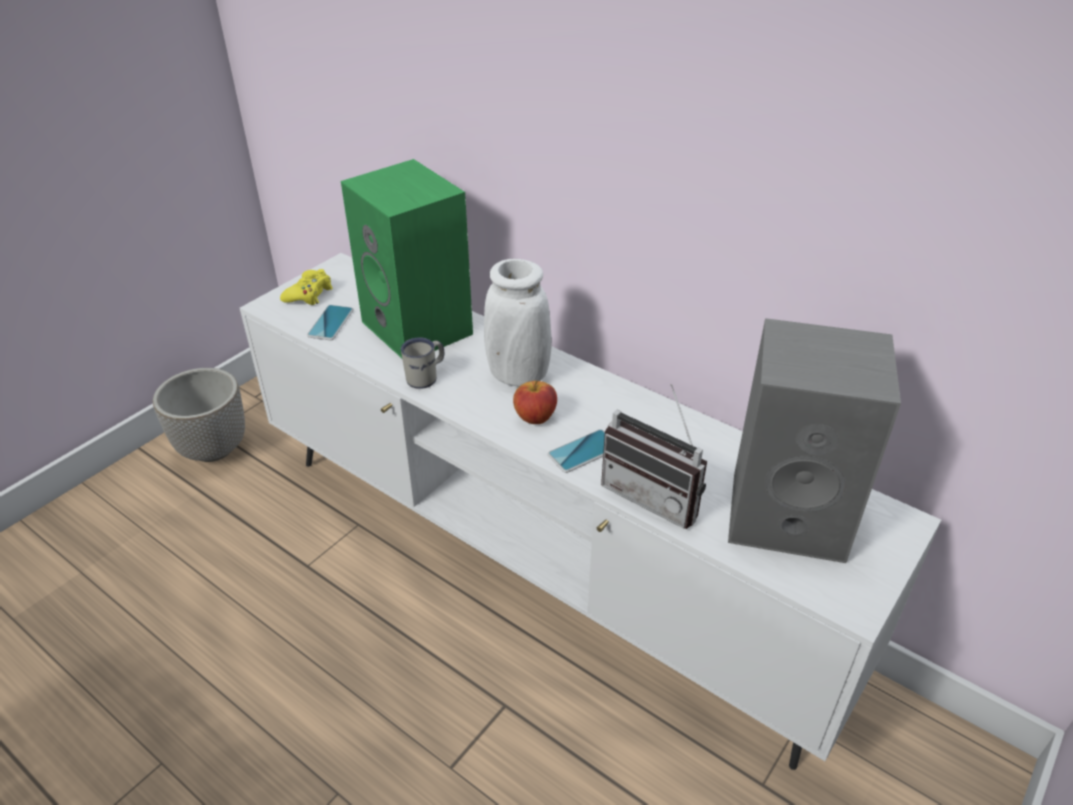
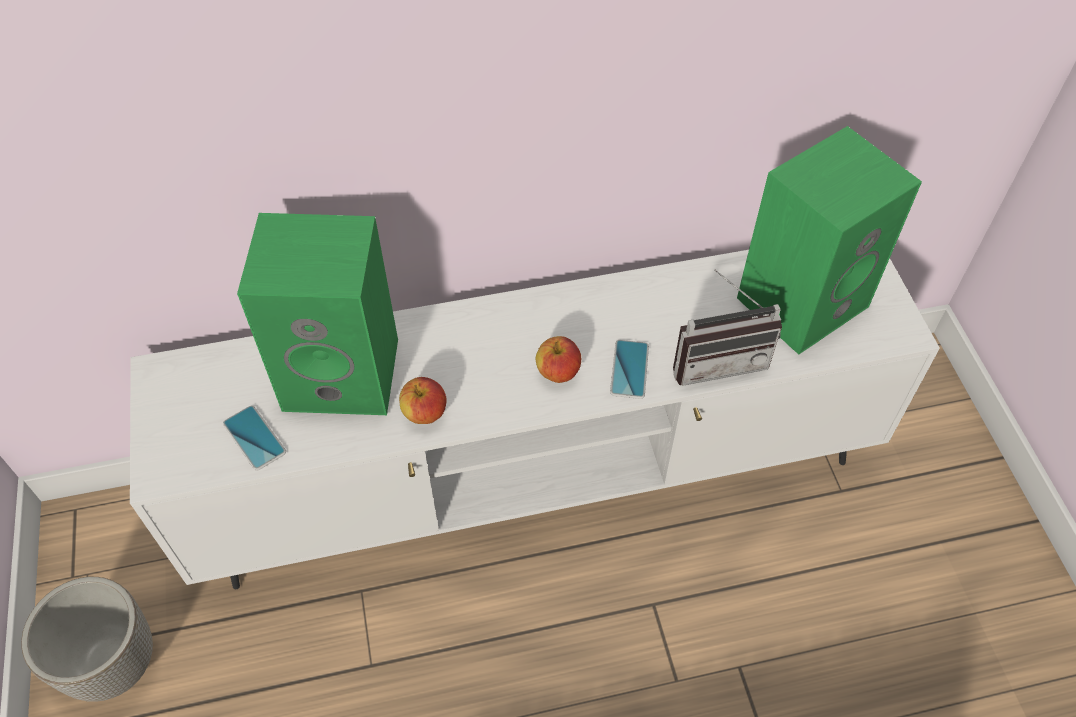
camera: 50 degrees left, 15 degrees up
yellow game controller [280,269,333,305] -> none
white mug [401,337,444,389] -> apple [399,377,446,424]
white vase [484,259,552,387] -> none
grey speaker [728,318,901,563] -> green speaker [737,126,922,355]

